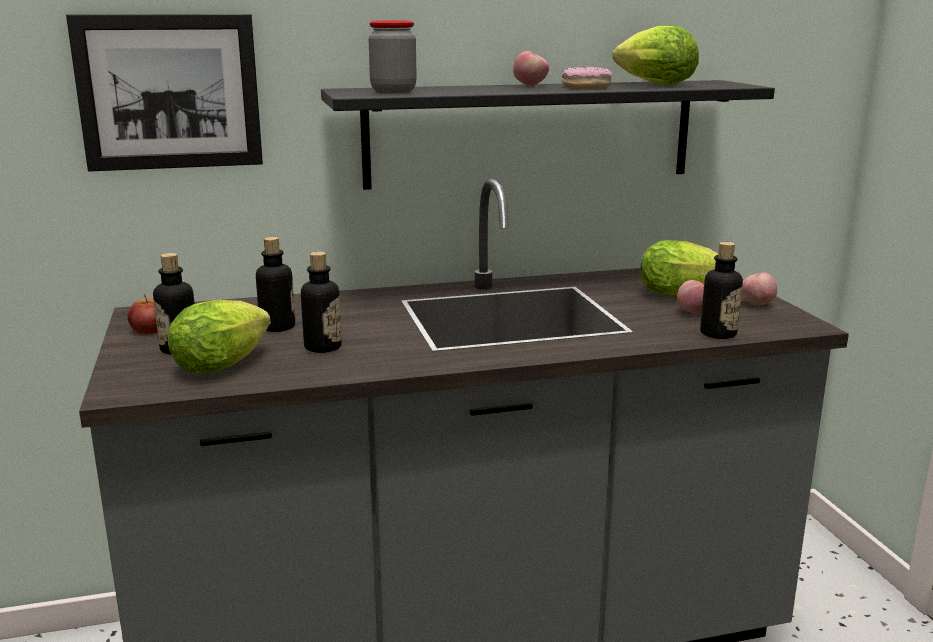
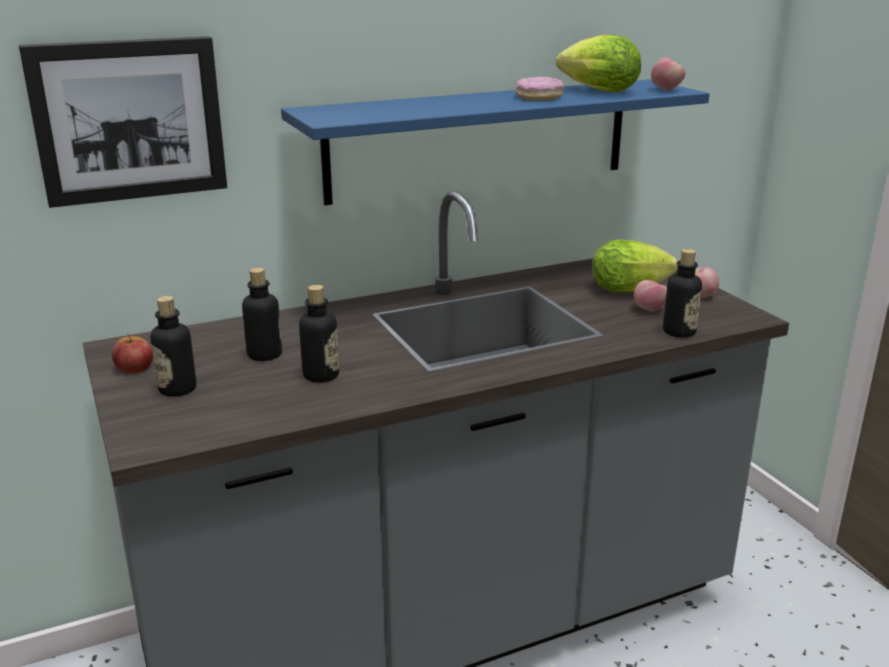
camera: 10 degrees left, 5 degrees up
lettuce [168,300,271,374] -> none
black shelf [321,80,775,190] -> blue shelf [281,79,710,205]
jar [368,20,417,93] -> none
apple [513,51,549,86] -> apple moved to [651,58,686,90]

